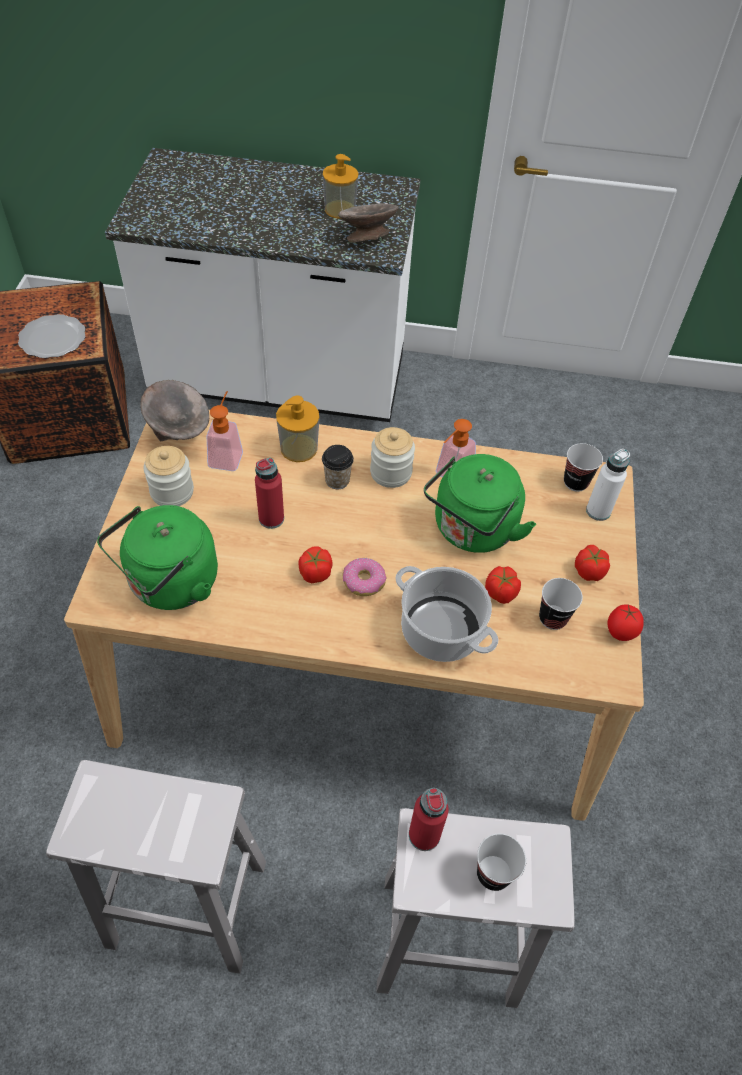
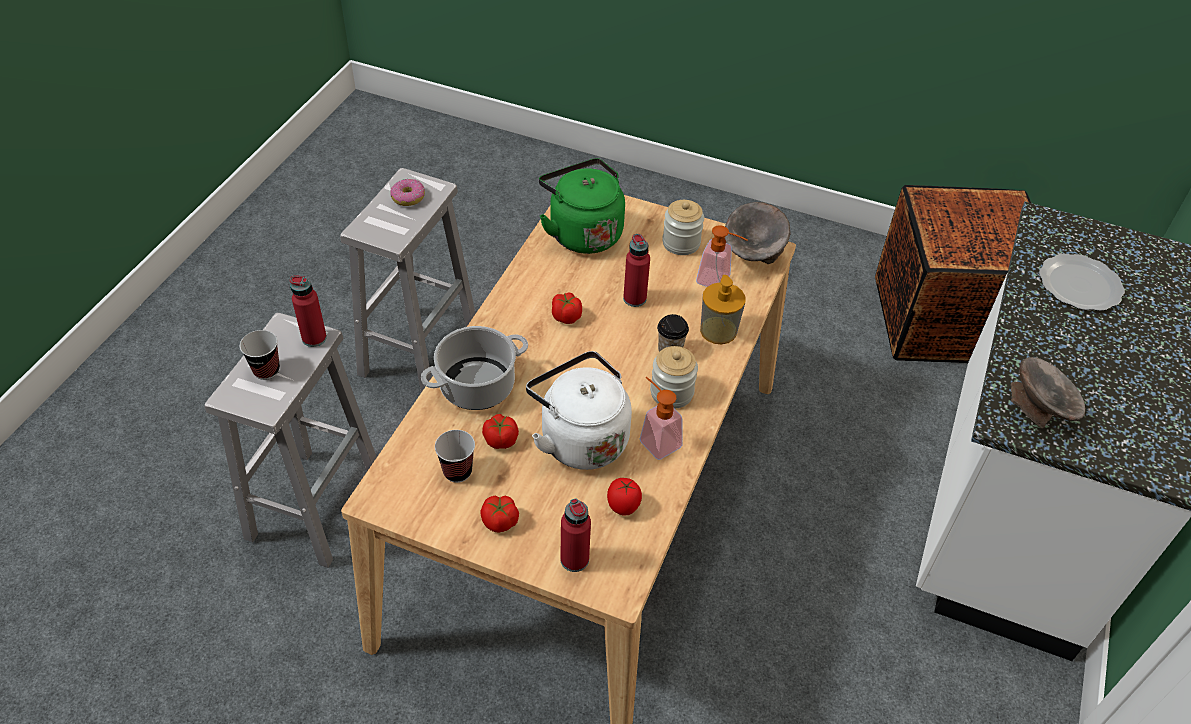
camera: 105 degrees right, 5 degrees down
plate [18,314,86,358] -> plate moved to [1039,254,1125,311]
soap dispenser [323,154,358,219] -> none
donut [343,558,386,596] -> donut moved to [390,179,425,206]
green kettle [424,454,536,553] -> white kettle [526,351,632,470]
cup [564,443,603,492] -> none
white bottle [586,449,630,521] -> red bottle [560,499,591,572]
tomato [607,605,644,641] -> tomato moved to [607,478,642,516]

